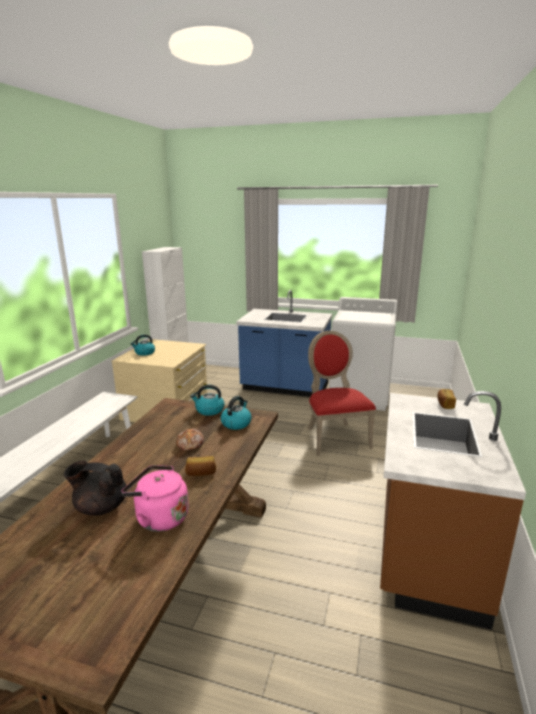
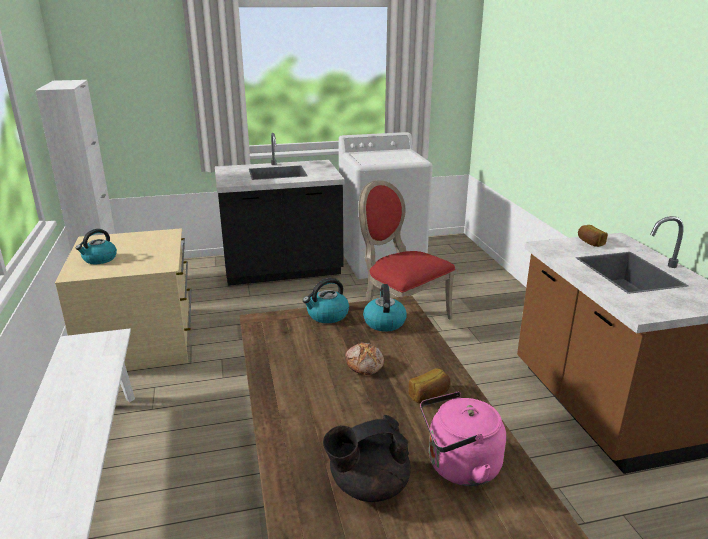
camera: 30 degrees left, 5 degrees up
blue counter [236,290,332,397] -> black counter [215,133,345,286]

